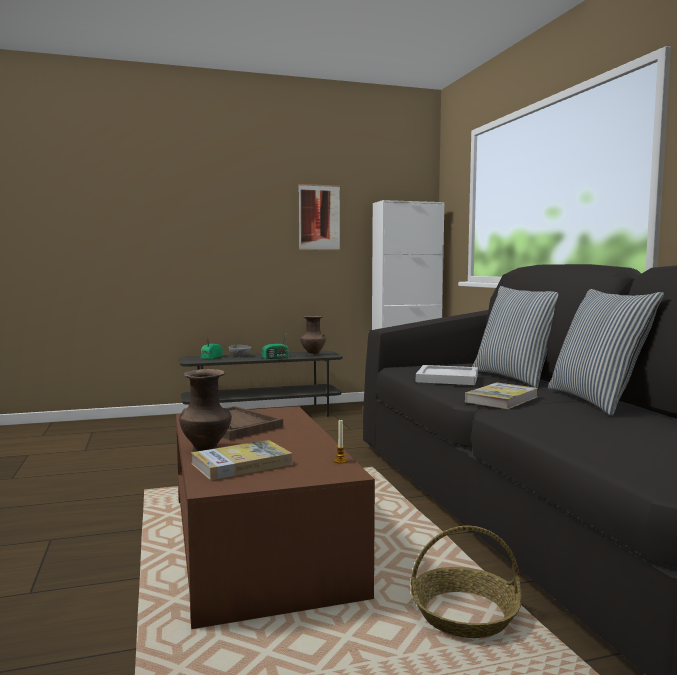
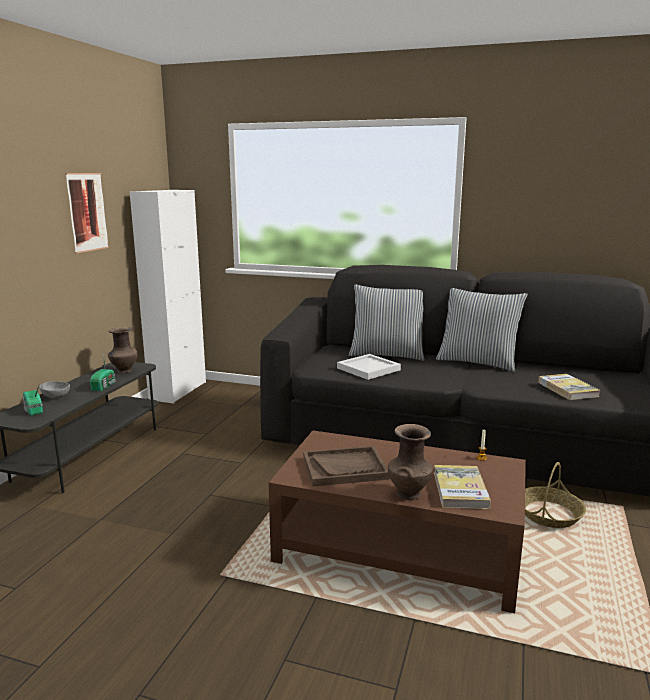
camera: 55 degrees left, 10 degrees up
book [465,383,538,409] -> book moved to [538,374,600,400]

